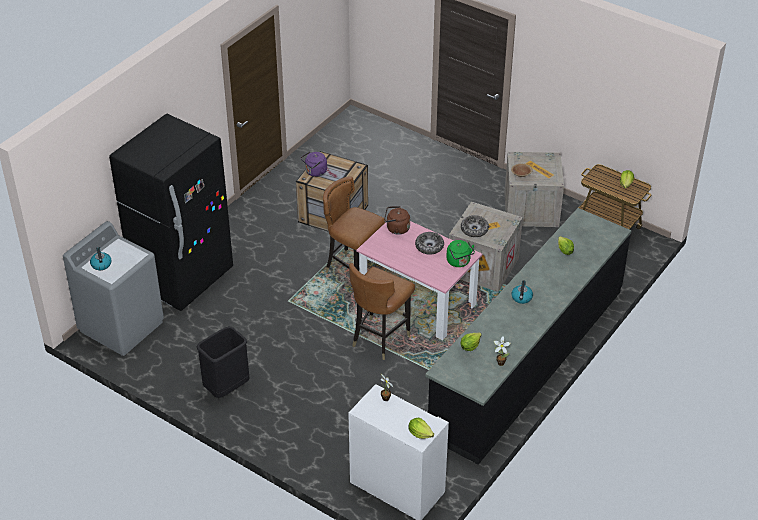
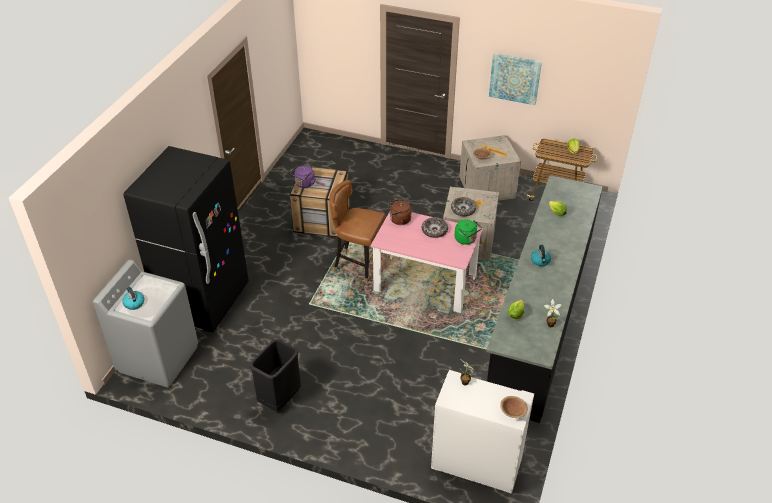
camera: 15 degrees left, 0 degrees up
brown chair [349,263,415,360] -> none
lettuce [408,417,434,439] -> brown bowl [500,396,528,418]
none -> picture [489,53,542,105]

